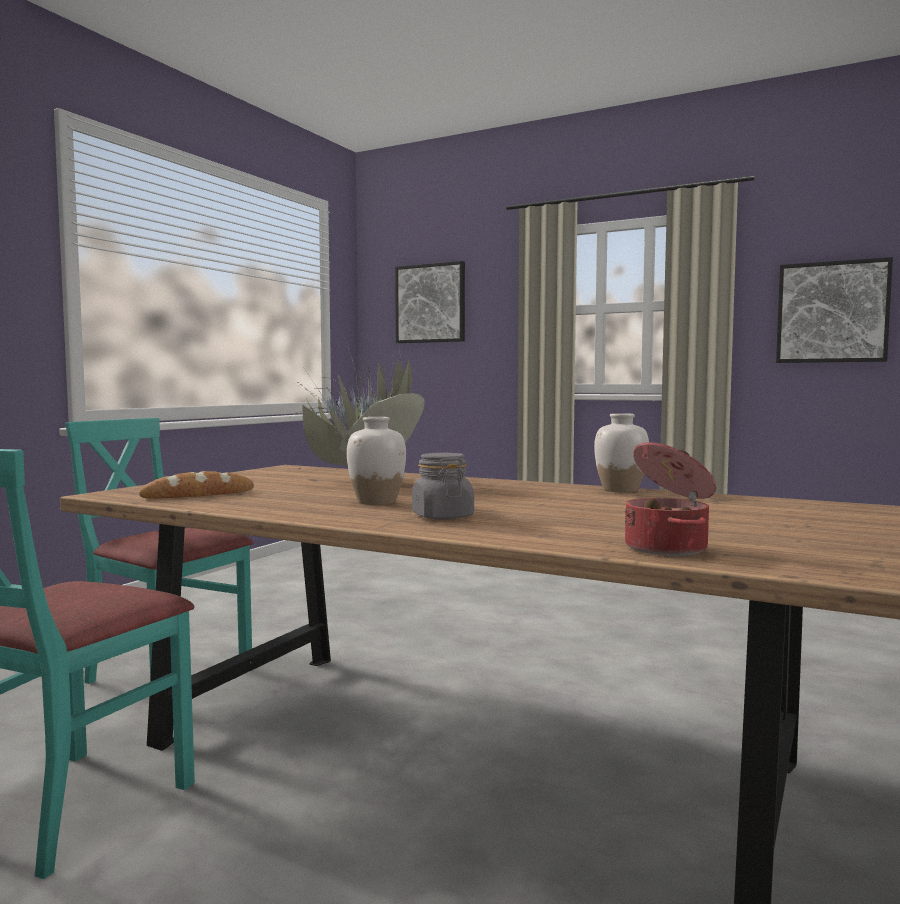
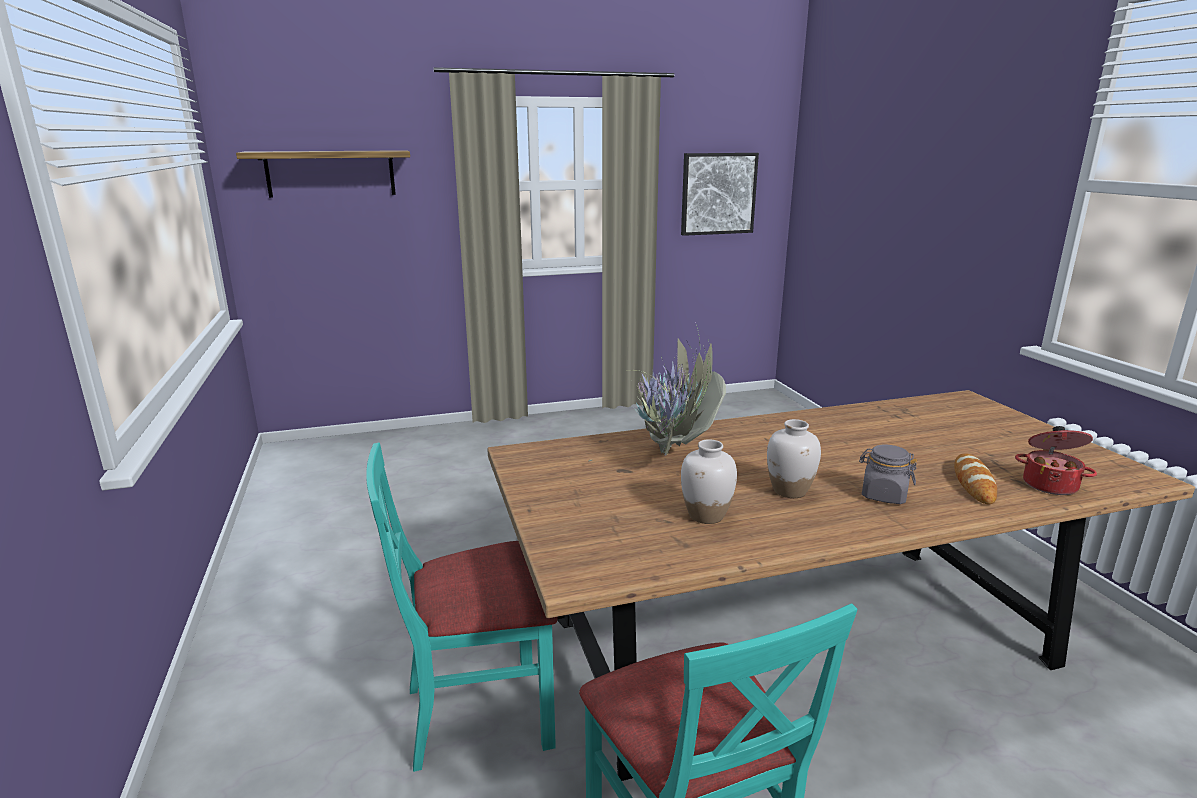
camera: 45 degrees left, 15 degrees up
bread [139,471,254,499] -> bread moved to [954,453,997,504]
picture [395,261,465,343] -> shelf [236,150,410,198]
white vase [594,413,649,492] -> white vase moved to [681,439,737,524]

